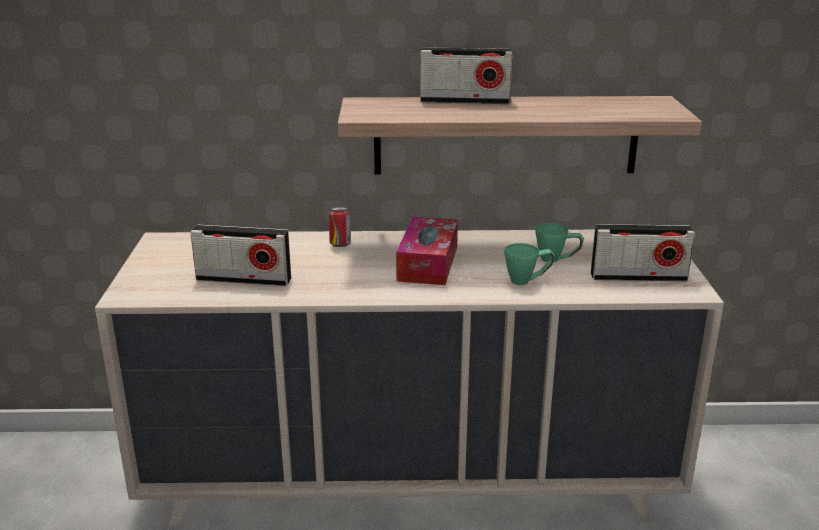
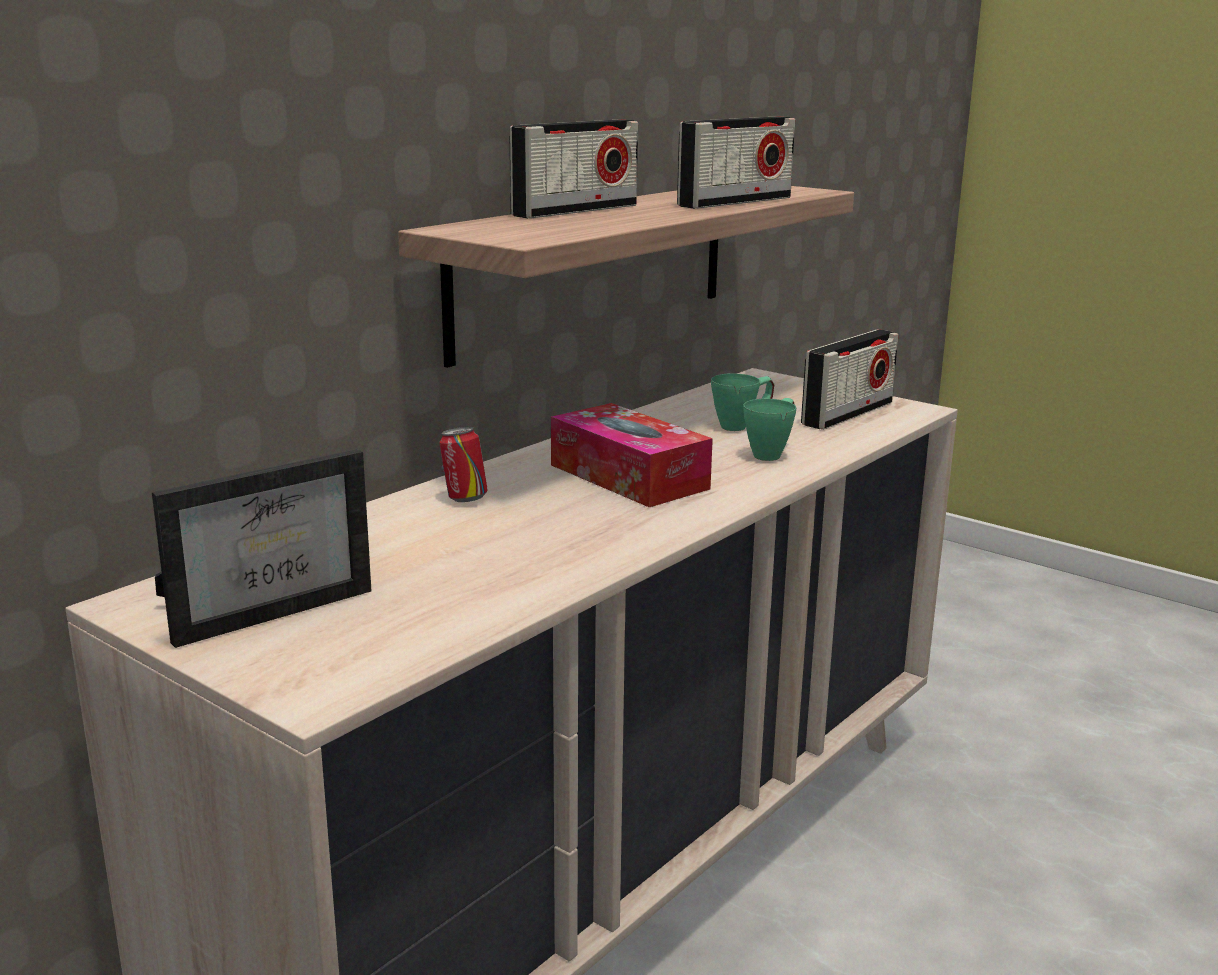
camera: 50 degrees left, 5 degrees down
radio [190,225,291,286] -> radio moved to [677,116,795,209]
none -> picture frame [152,449,372,648]

